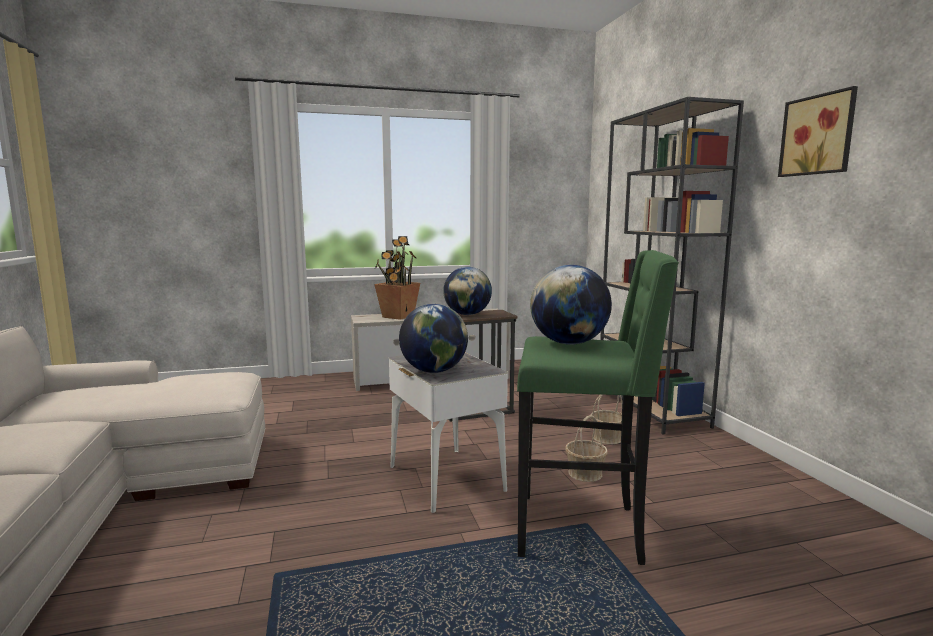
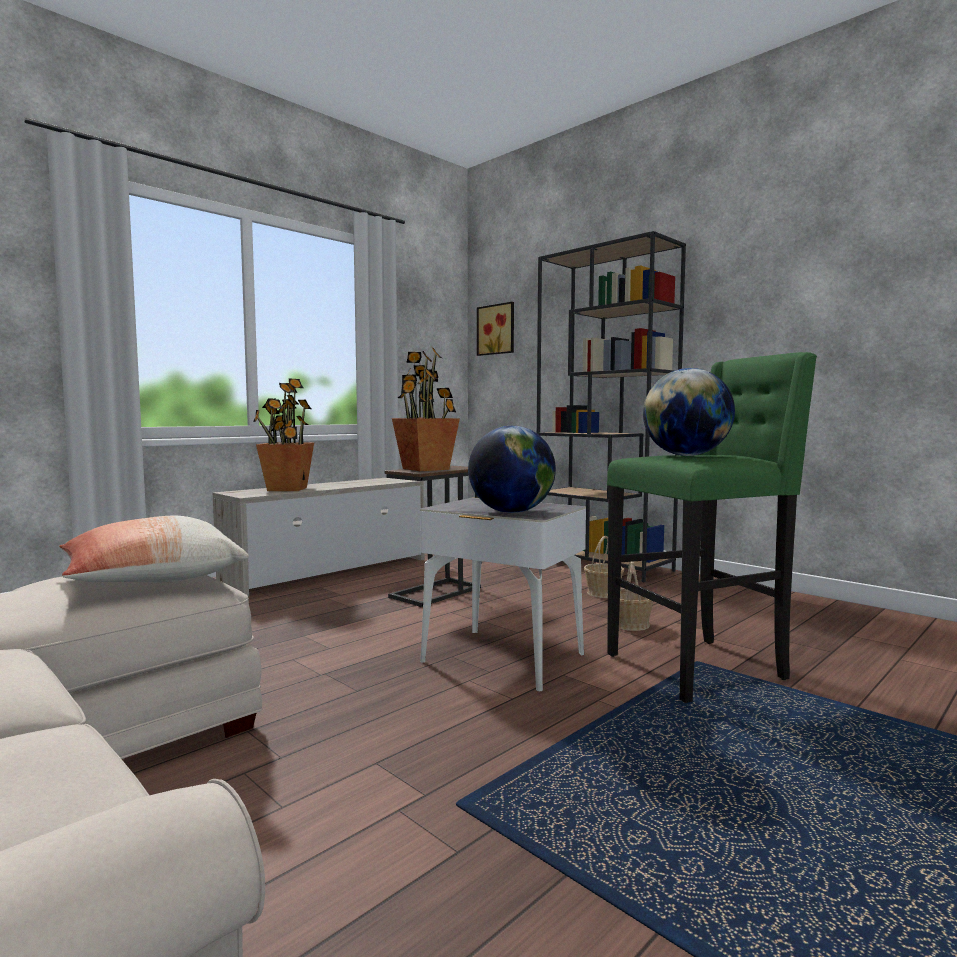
camera: 30 degrees left, 5 degrees down
globe [443,267,492,315] -> potted plant [392,348,460,471]
picture [778,86,858,177] -> picture moved to [477,302,514,356]
none -> pillow [59,516,249,582]

